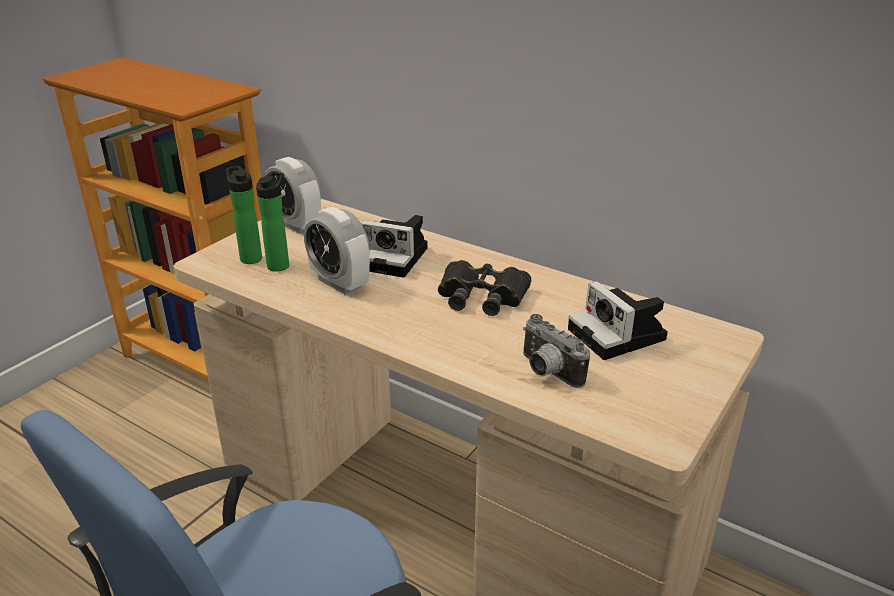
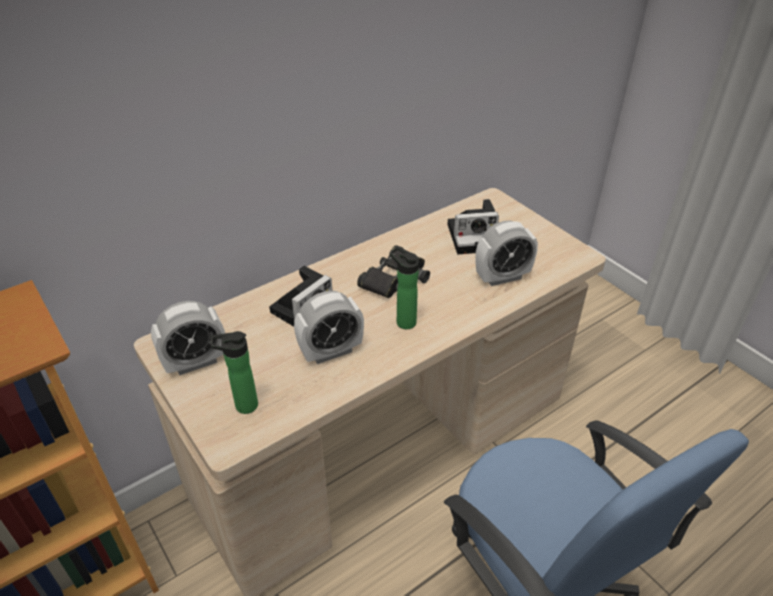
camera: 70 degrees left, 10 degrees up
bottle [256,171,289,272] -> bottle moved to [389,246,419,329]
camera [523,314,590,388] -> alarm clock [476,220,538,286]

